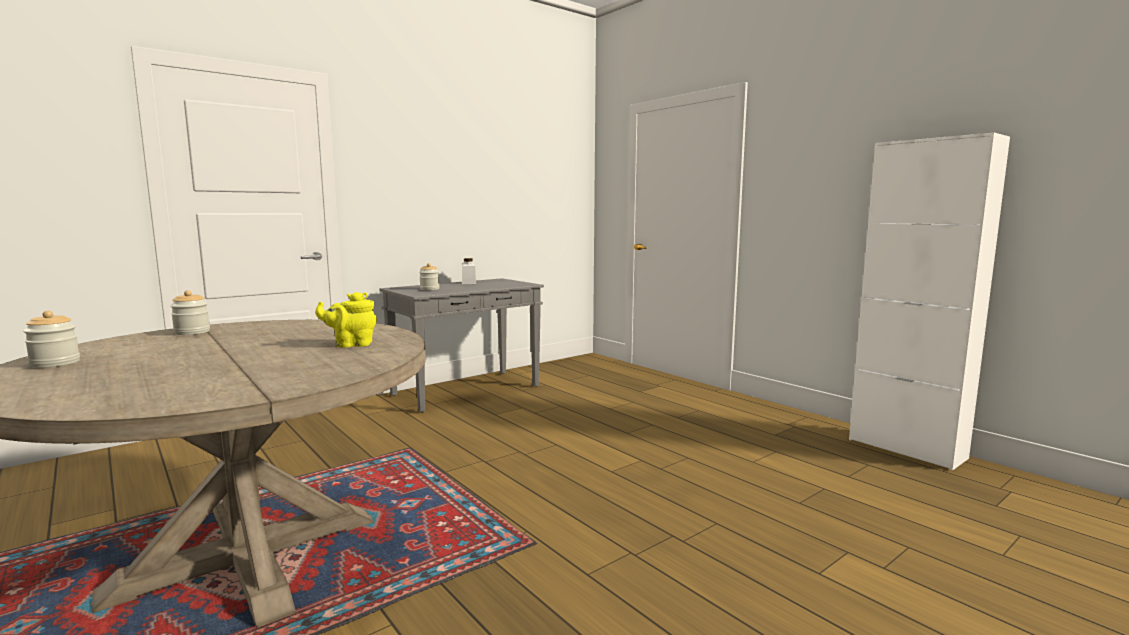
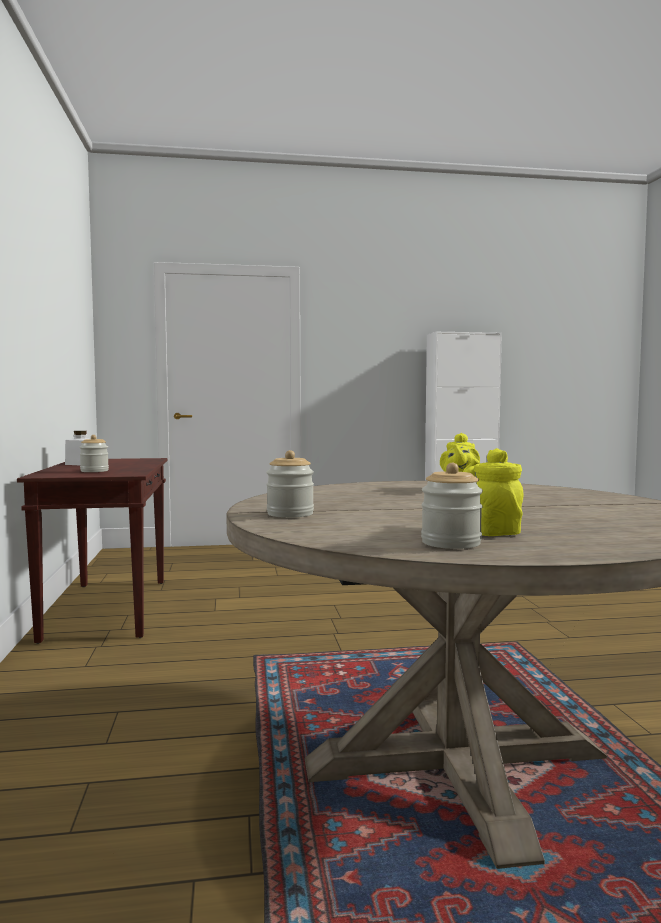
camera: 60 degrees left, 5 degrees down
grey console table [379,278,544,413] -> brown console table [17,458,168,644]
none -> yellow teapot [463,448,524,536]

